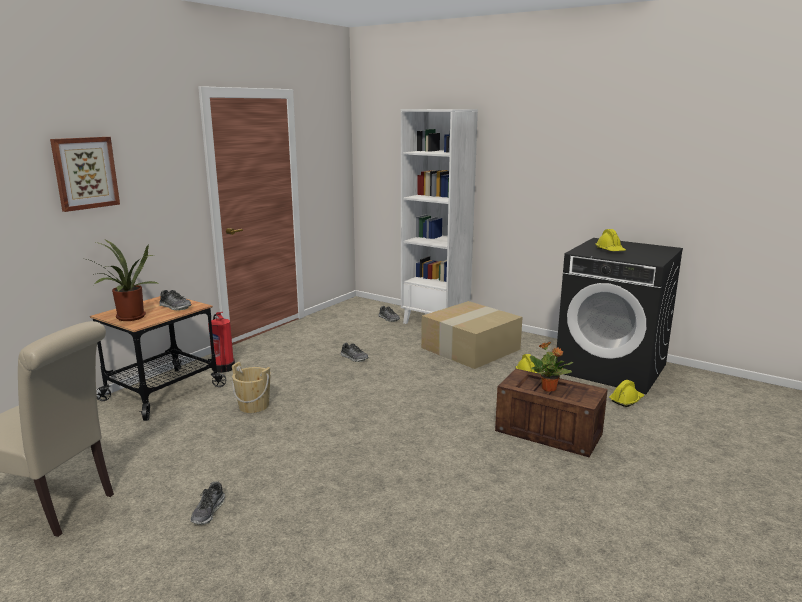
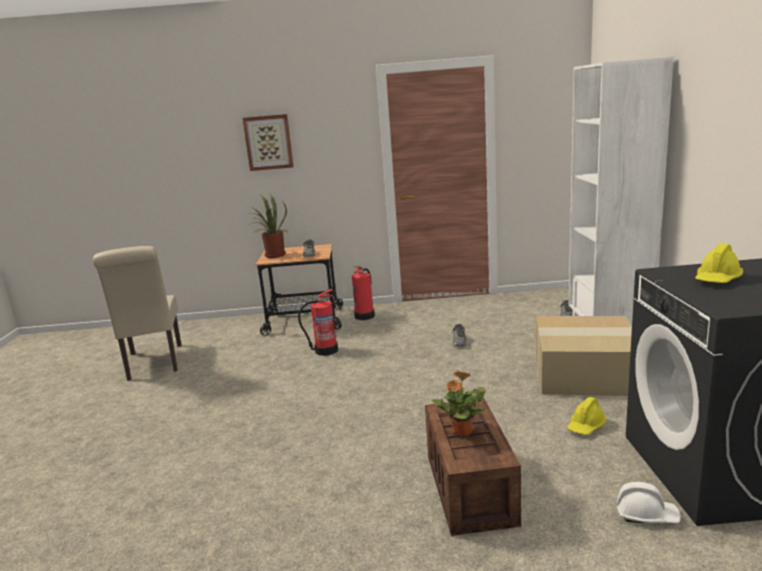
camera: 55 degrees right, 0 degrees up
shoe [190,482,225,525] -> none
beige bucket [232,362,271,413] -> fire extinguisher [298,289,338,356]
yellow hard hat [609,380,645,407] -> white hard hat [617,482,681,523]

